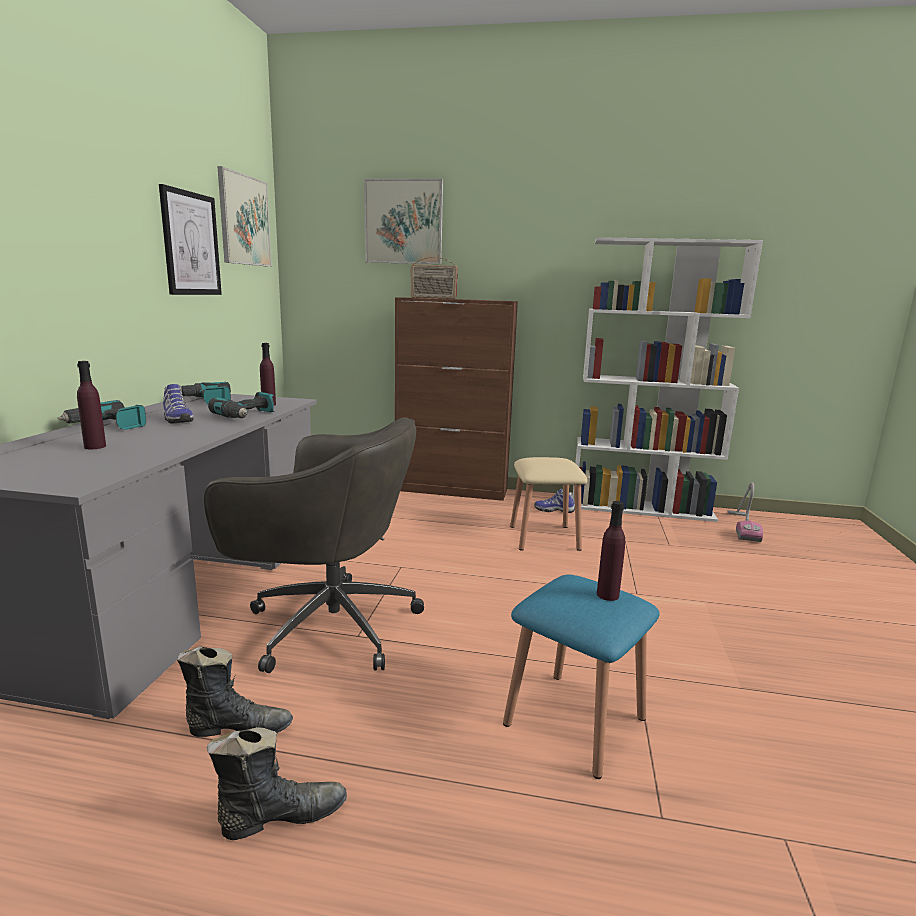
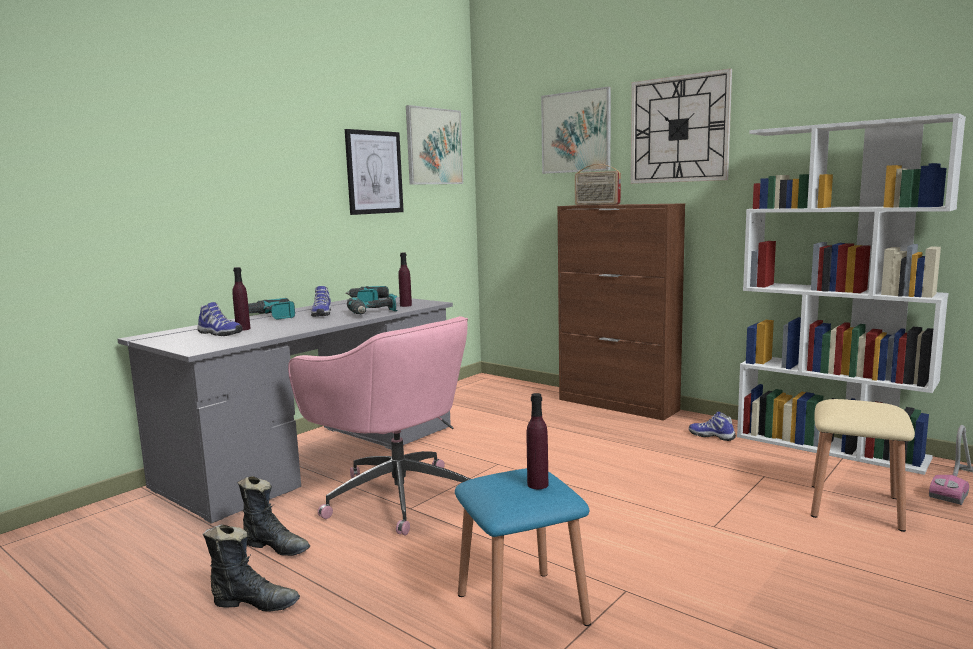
camera: 30 degrees right, 5 degrees down
grey office chair [204,417,424,673] -> pink office chair [288,316,470,535]
beige stool [510,457,588,551] -> beige stool moved to [811,399,915,532]
none -> shoe [197,302,243,336]
none -> wall clock [631,68,732,184]

